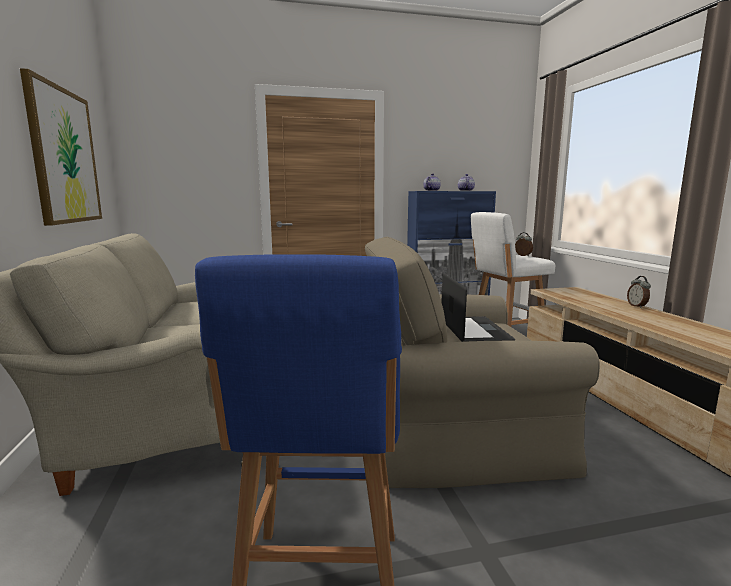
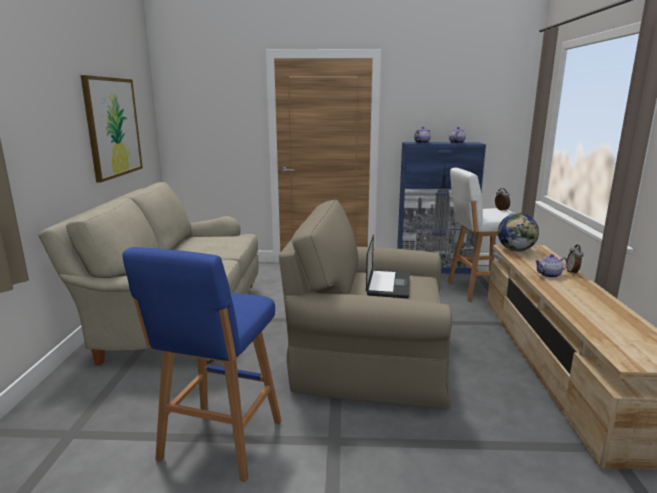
camera: 15 degrees right, 5 degrees up
none -> globe [498,213,539,251]
none -> teapot [535,254,568,278]

